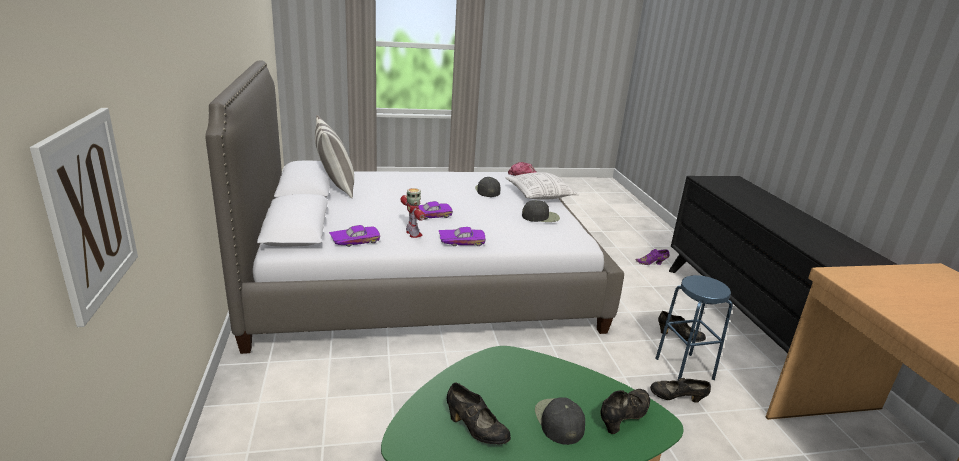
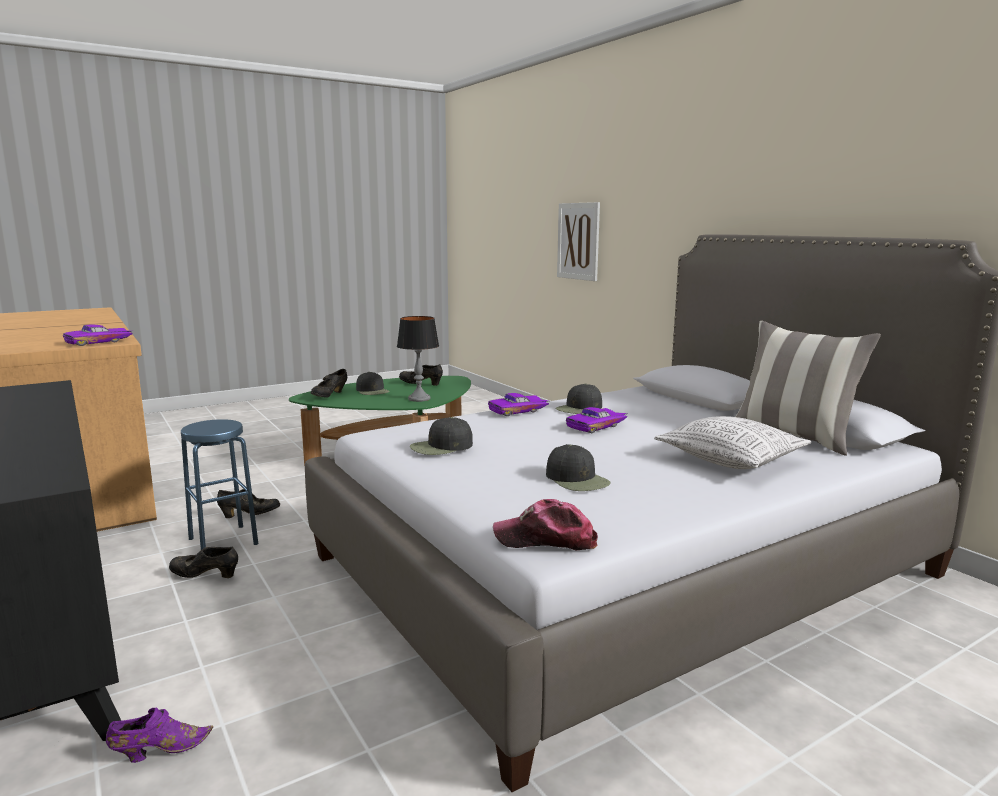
camera: 160 degrees right, 10 degrees down
purple toy car [329,225,380,247] -> purple toy car moved to [63,325,133,346]
toy robot [400,188,425,238] -> black cap [555,384,602,414]
pillow [505,172,580,200] -> pillow moved to [654,416,811,469]
none -> table lamp [397,316,439,402]

